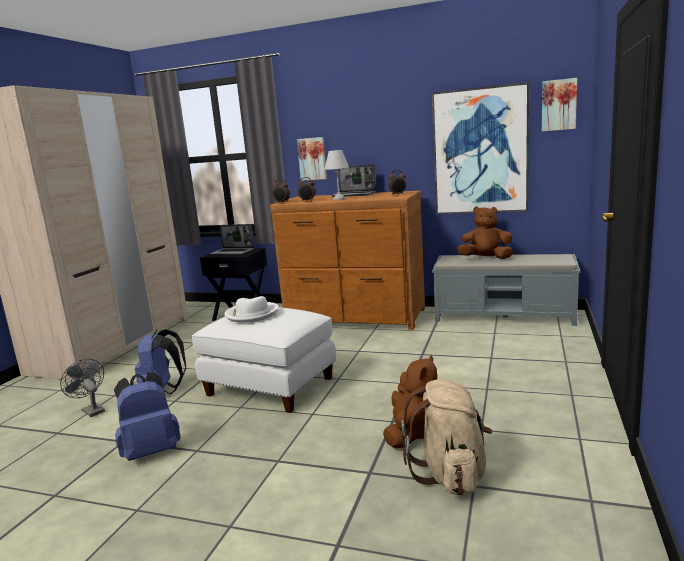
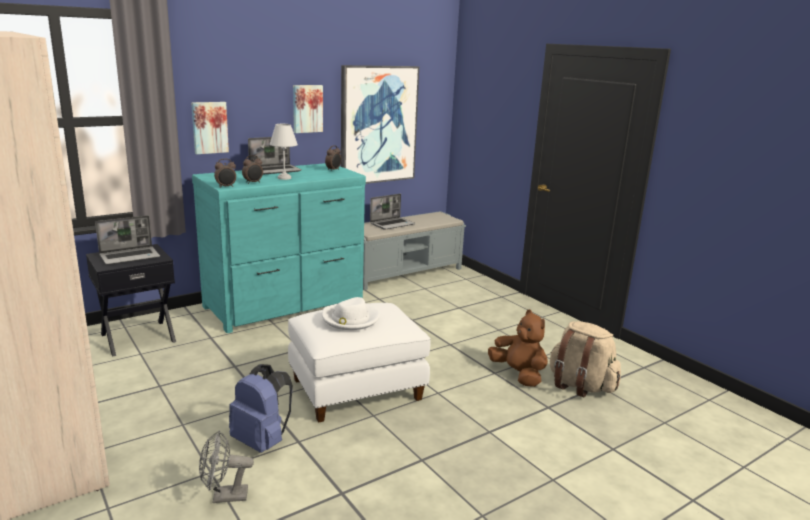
camera: 55 degrees left, 5 degrees up
blue backpack [114,372,181,461] -> none
brown dresser [270,191,425,330] -> turquoise dresser [192,163,366,333]
brown plush toy [457,206,513,259] -> laptop [370,194,415,230]
picture [542,78,577,131] -> picture moved to [293,85,323,133]

